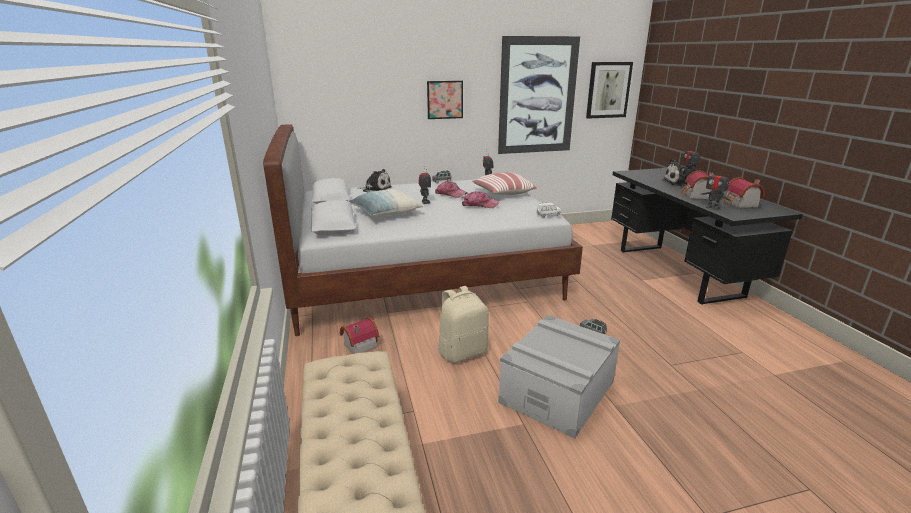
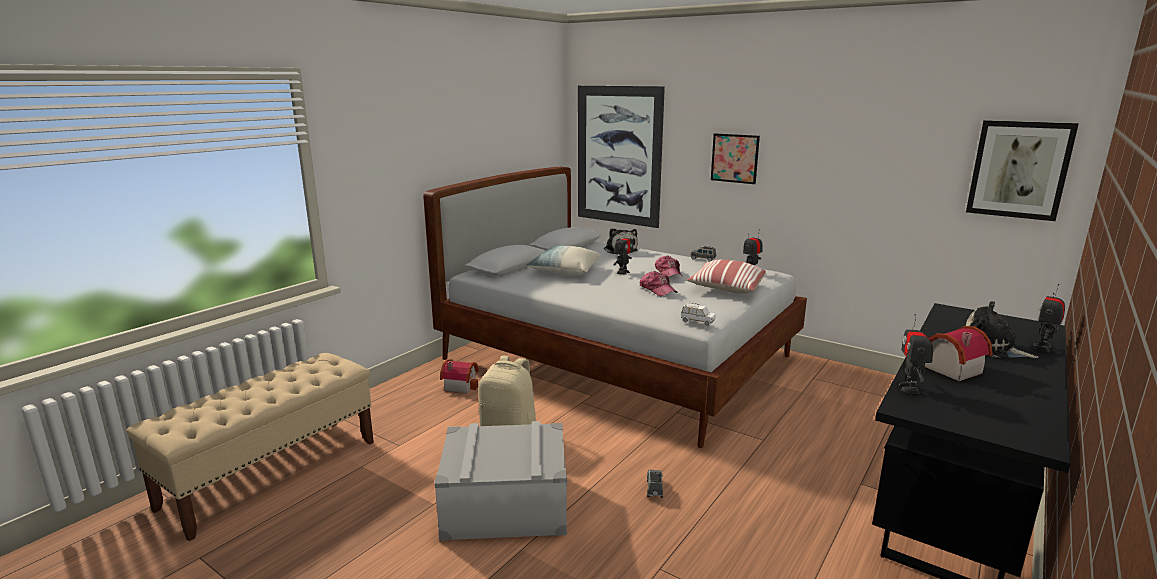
camera: 50 degrees right, 5 degrees down
picture [498,36,580,154] -> picture moved to [578,86,665,228]
toy house [722,177,765,208] -> none

